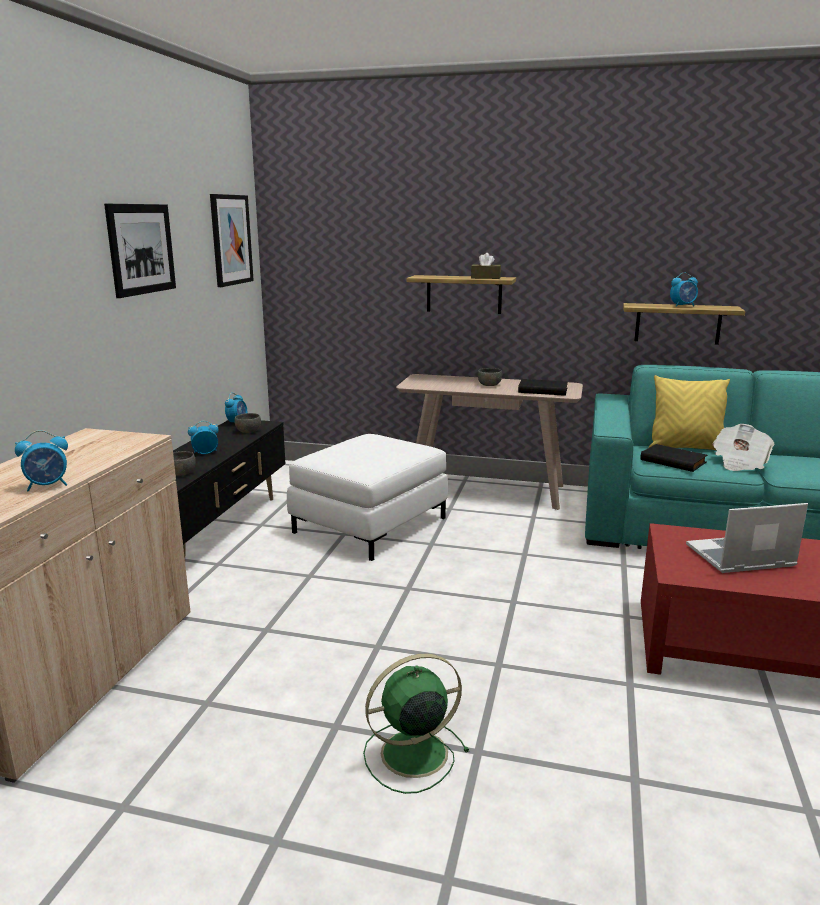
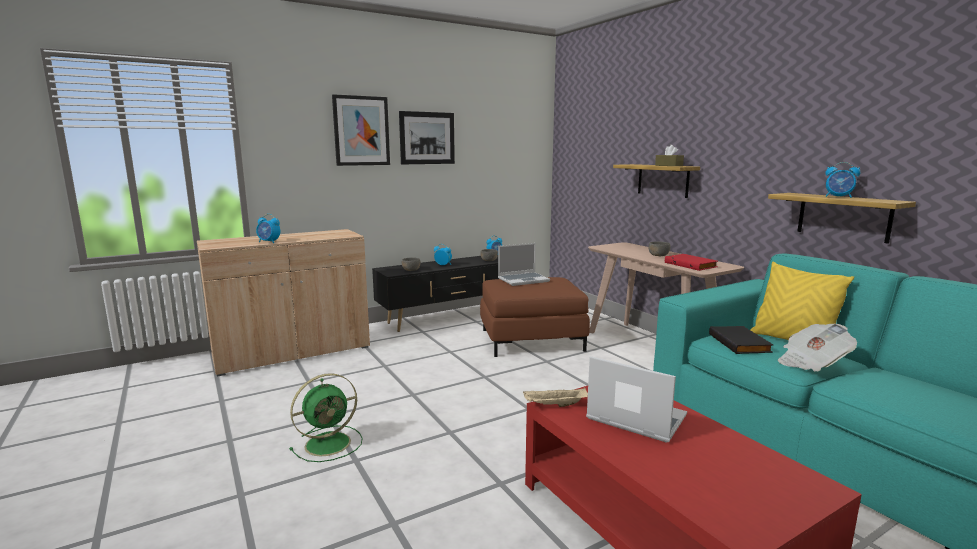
camera: 45 degrees right, 5 degrees down
picture [210,194,254,287] -> picture moved to [332,94,390,166]
white ottoman [287,434,448,561] -> brown ottoman [480,277,590,357]
green fan [363,653,470,794] -> green fan turned 120 degrees clockwise [289,373,362,462]
black book [518,379,568,396] -> red book [665,254,718,271]
none -> laptop [498,243,550,286]
none -> beige tray [523,388,588,407]

